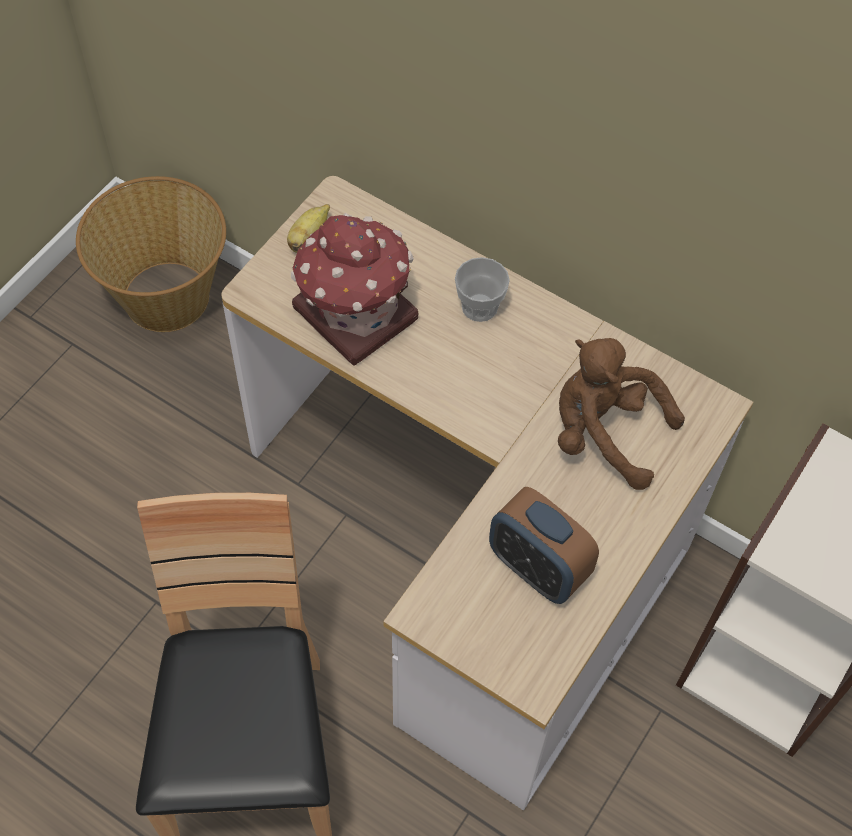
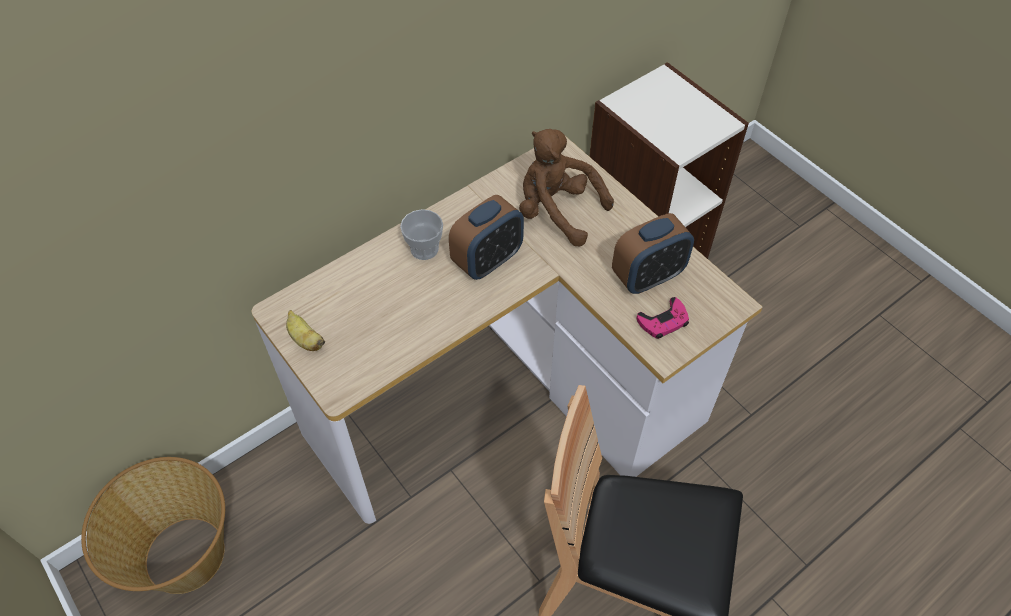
camera: 70 degrees left, 5 degrees down
toy house [291,213,419,366] -> none
brown plush toy [558,338,685,490] -> brown plush toy turned 75 degrees clockwise [519,129,614,247]
none -> alarm clock [449,195,524,280]
none -> pink game controller [636,297,689,339]

